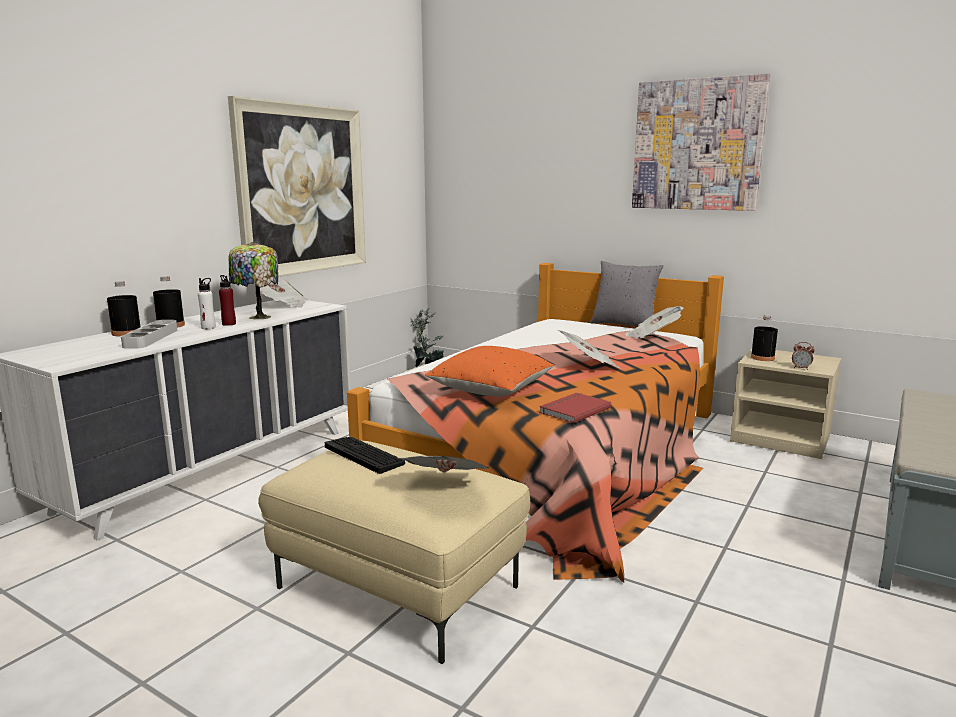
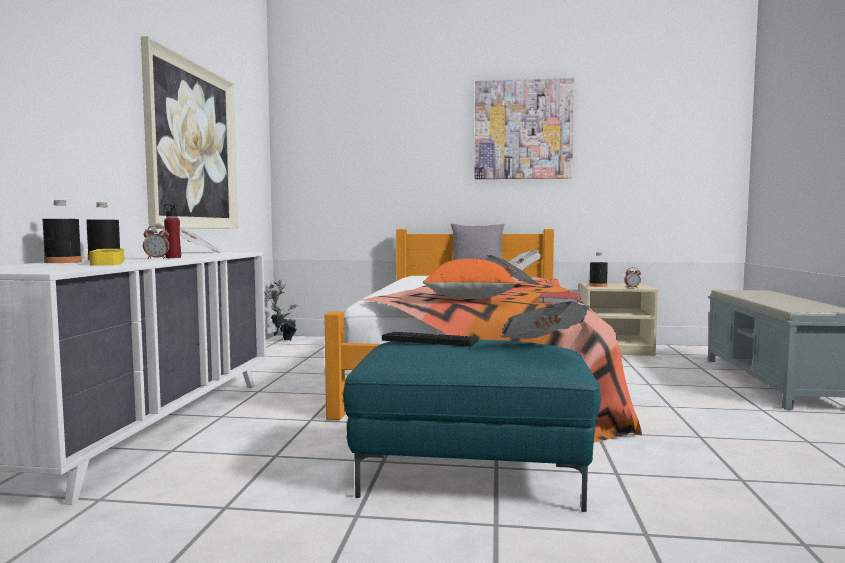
camera: 25 degrees left, 10 degrees down
grey tray [121,320,177,348] -> yellow tray [89,249,124,266]
white bottle [198,278,216,329] -> alarm clock [143,225,170,259]
table lamp [228,242,278,319] -> none
beige ottoman [258,441,530,664] -> turquoise ottoman [343,340,601,512]

